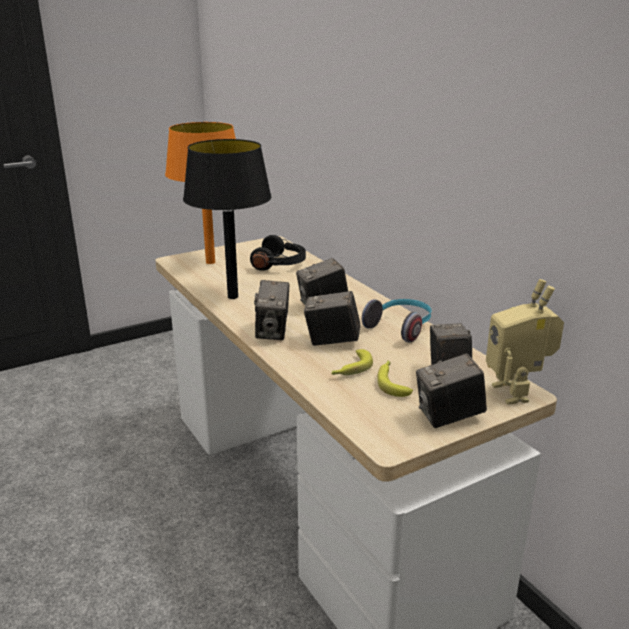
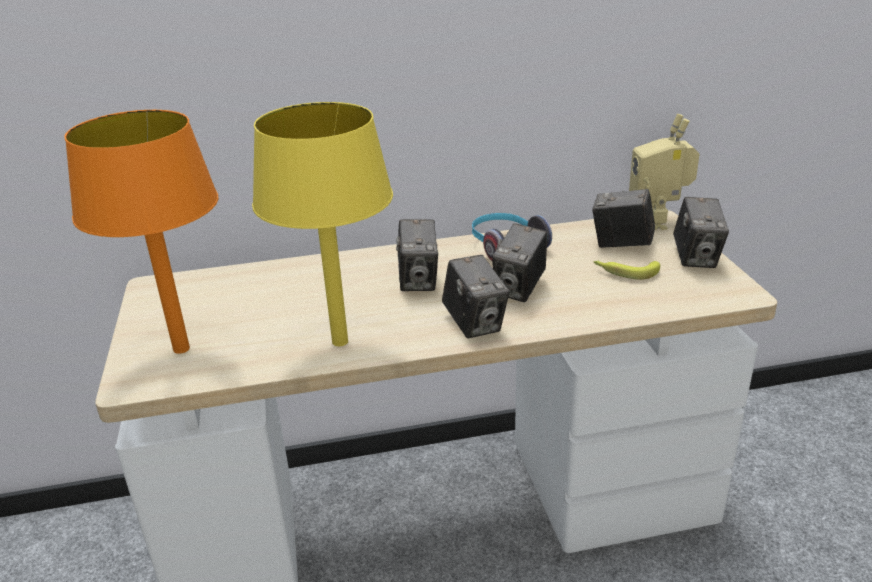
camera: 70 degrees left, 5 degrees up
black table lamp [183,139,272,299] -> yellow table lamp [252,102,393,346]
black headphones [250,235,306,271] -> none
camera [254,280,289,340] -> camera turned 45 degrees clockwise [442,255,510,338]
banana [331,349,373,375] -> none
toy robot [486,279,564,405] -> toy robot turned 75 degrees clockwise [629,114,700,230]

